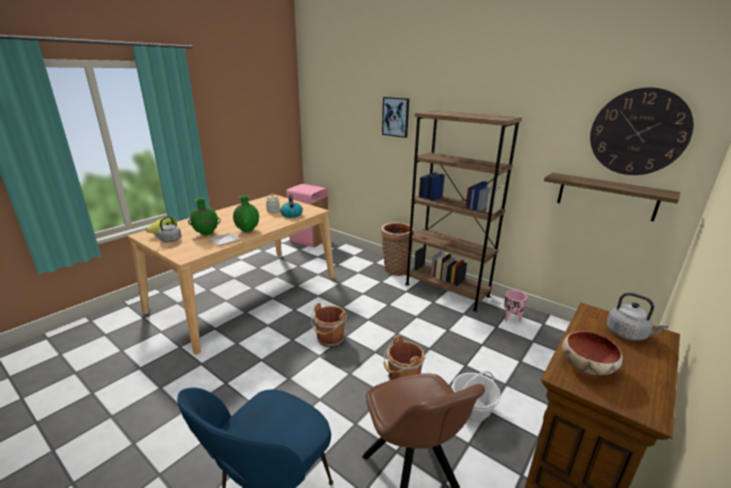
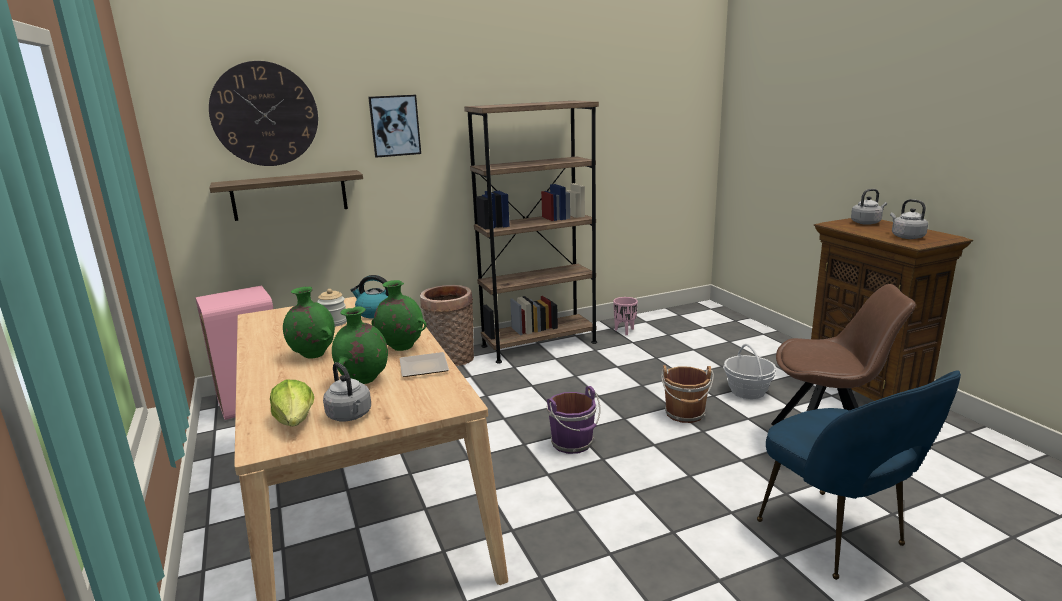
camera: 60 degrees left, 5 degrees down
brown bucket [311,303,347,347] -> purple bucket [547,386,600,454]
shelf [544,173,680,221] -> shelf moved to [209,170,363,221]
bowl [562,331,623,375] -> grey kettle [890,199,928,239]
wall clock [590,87,694,175] -> wall clock moved to [209,61,318,166]
none -> green vase [283,287,335,359]

